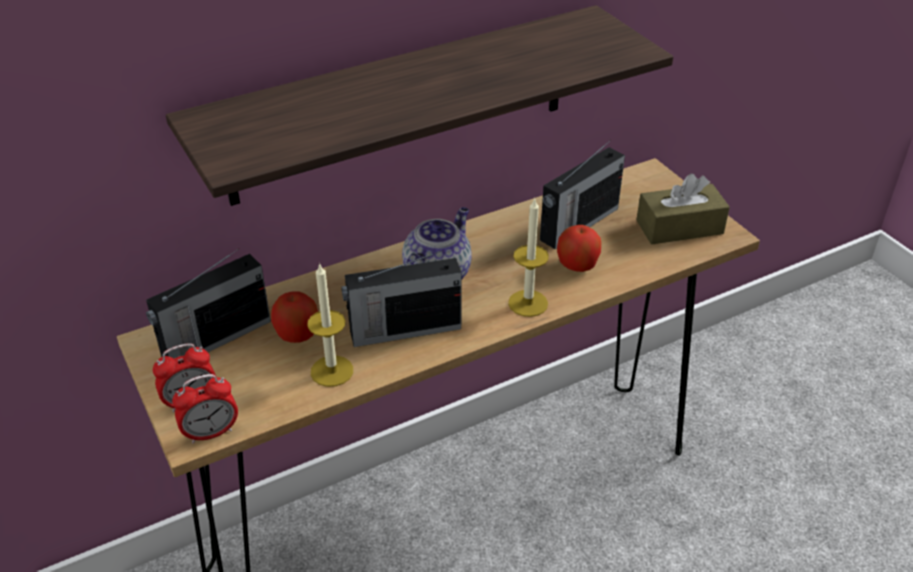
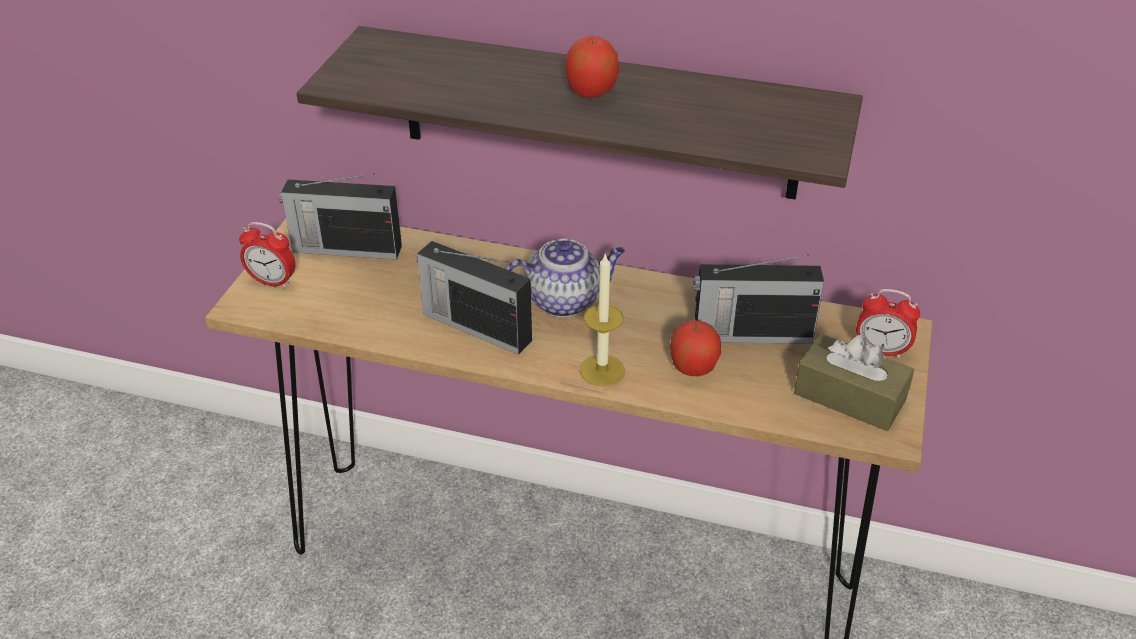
camera: 45 degrees right, 0 degrees up
alarm clock [172,374,238,444] -> alarm clock moved to [856,289,920,359]
apple [271,291,318,343] -> apple moved to [565,36,619,98]
candle [307,263,353,387] -> none

